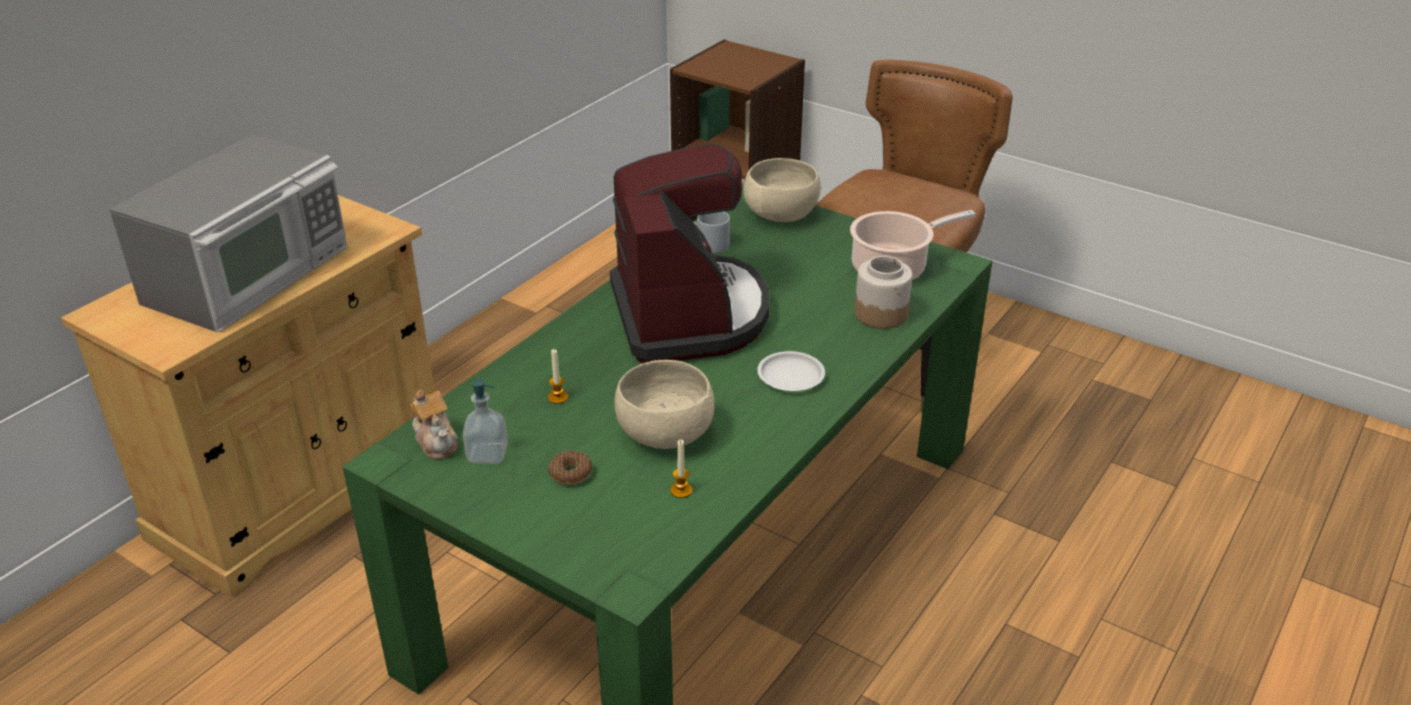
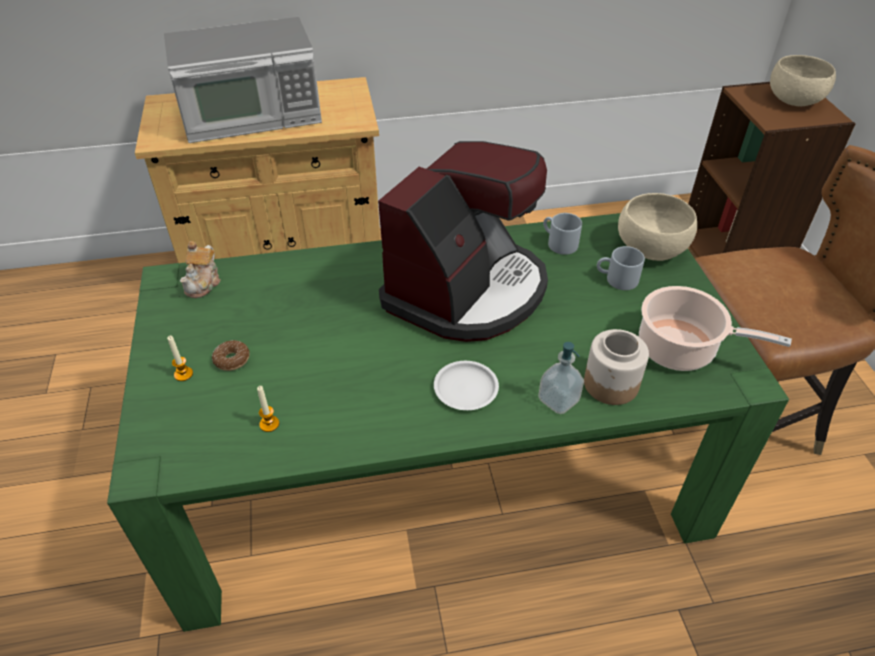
camera: 45 degrees right, 10 degrees up
soap dispenser [463,379,508,464] -> soap dispenser moved to [538,342,584,414]
candle [548,349,568,404] -> candle moved to [167,336,193,381]
beige bowl [614,360,714,449] -> beige bowl moved to [770,55,836,106]
none -> grey mug [597,246,645,290]

